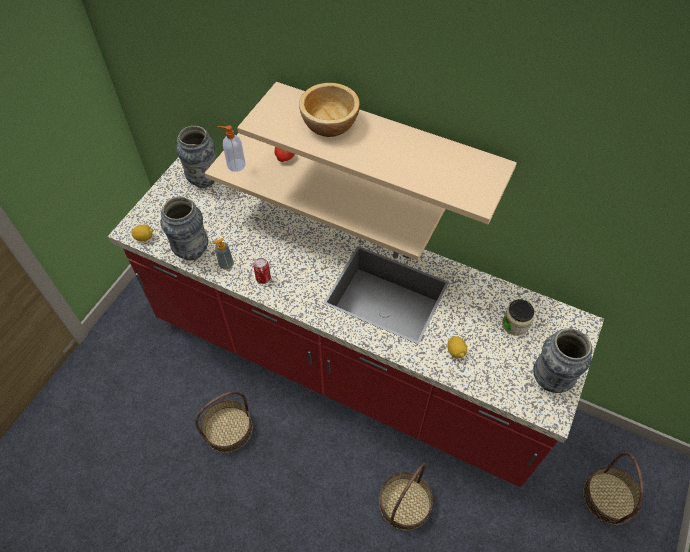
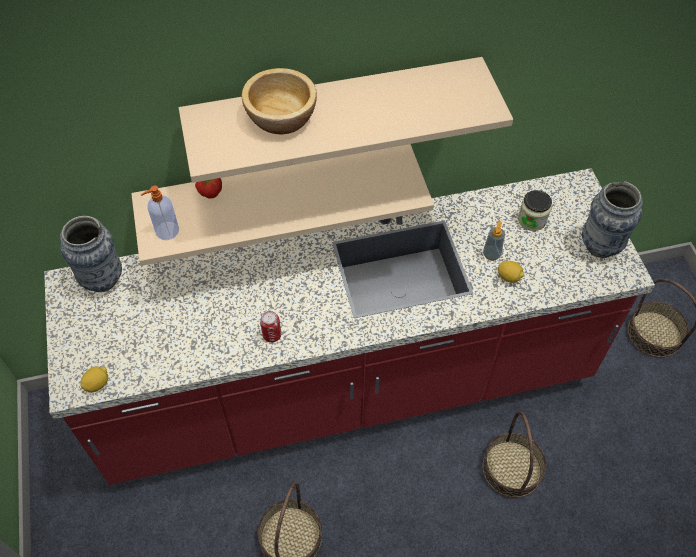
camera: 40 degrees left, 0 degrees up
vase [161,197,208,261] -> none
soap dispenser [212,238,234,270] -> soap dispenser moved to [483,222,505,261]

